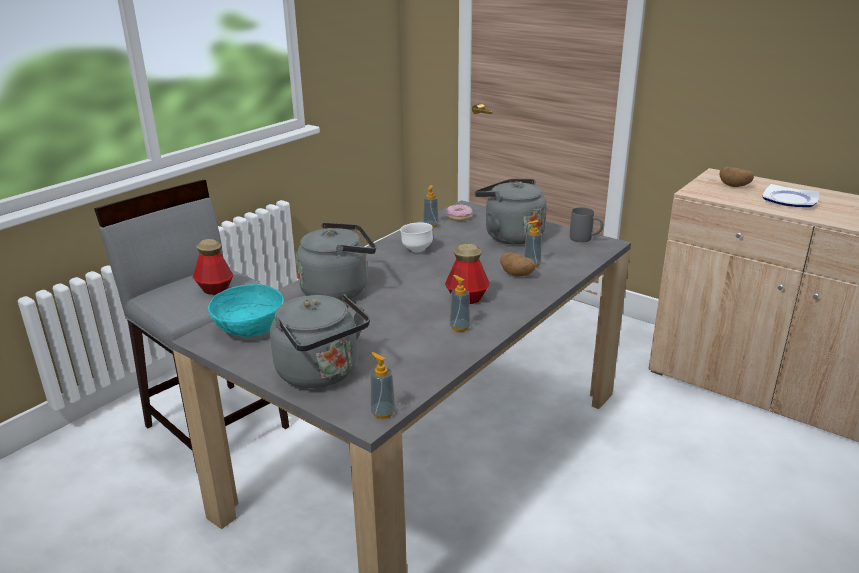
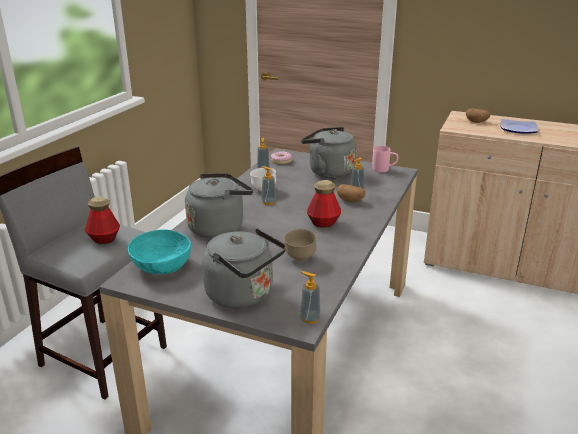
camera: 15 degrees left, 0 degrees up
soap dispenser [450,275,471,332] -> soap dispenser moved to [262,166,276,205]
grey mug [570,207,603,242] -> pink mug [372,146,398,172]
none -> brown bowl [284,229,317,261]

